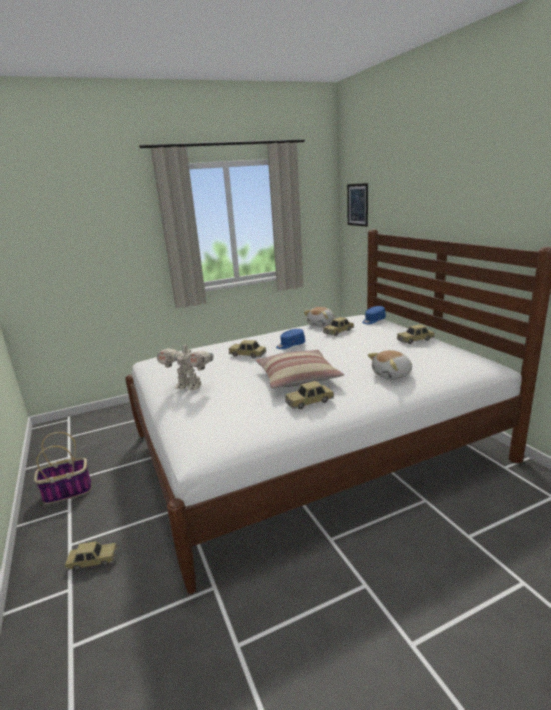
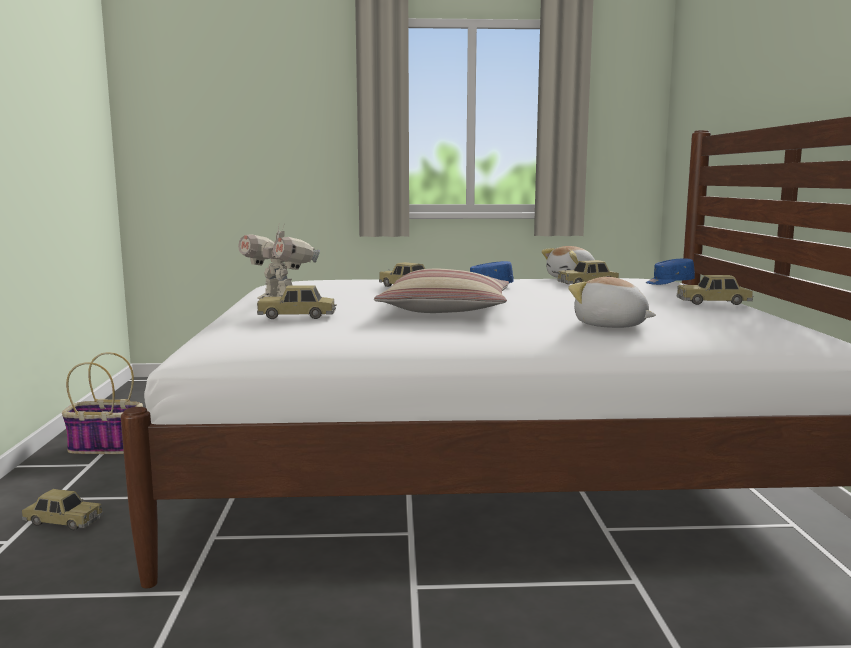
camera: 20 degrees right, 10 degrees down
toy car [285,381,334,409] -> toy car moved to [257,285,337,319]
picture [347,183,368,227] -> none
plush toy [368,350,412,380] -> plush toy turned 45 degrees clockwise [568,277,656,328]

